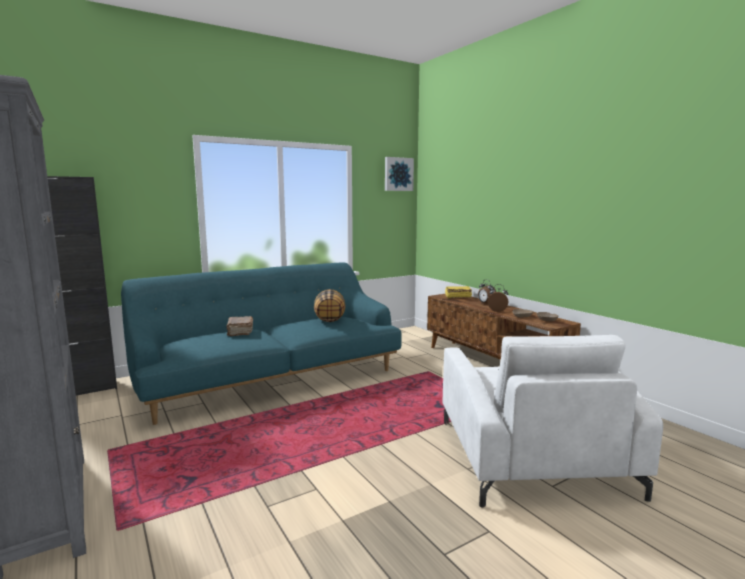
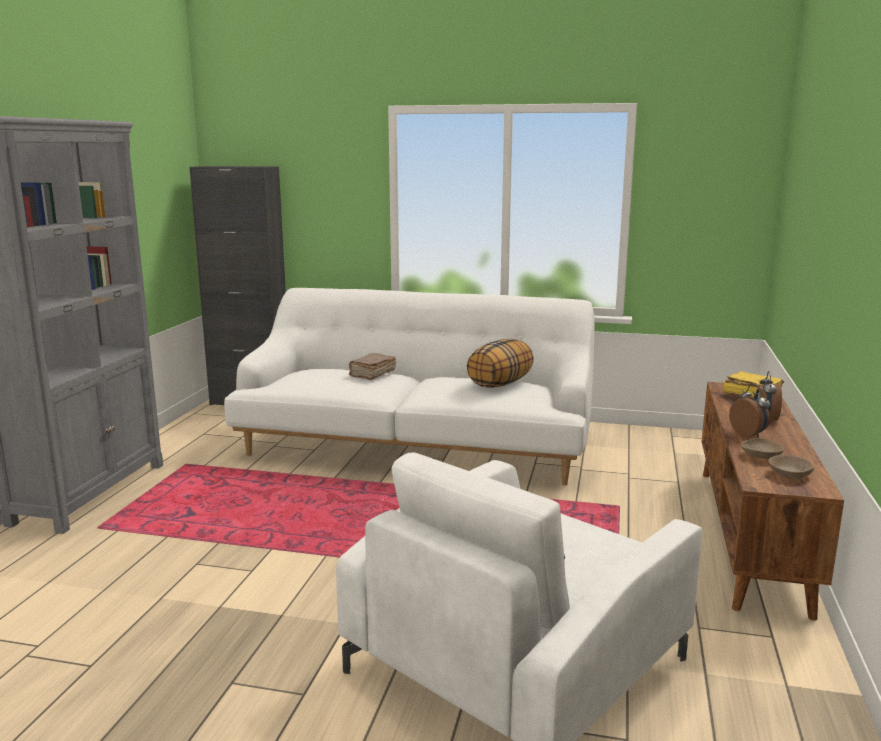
camera: 45 degrees right, 5 degrees up
turquoise sofa [121,263,401,425] -> white sofa [224,288,595,485]
picture [385,157,414,191] -> none

